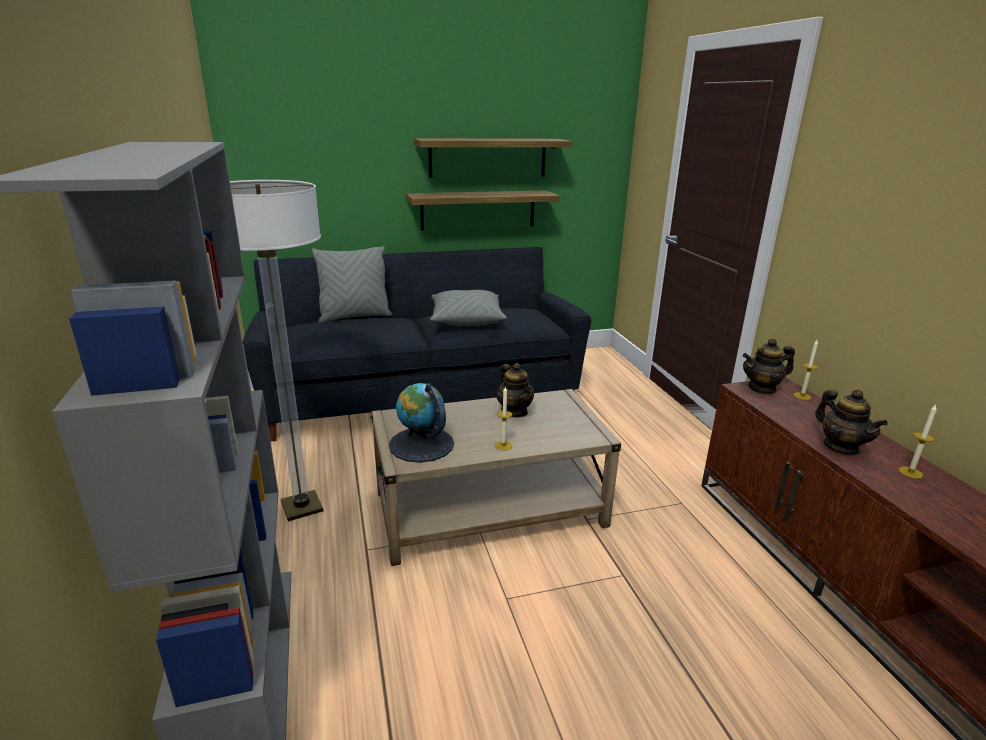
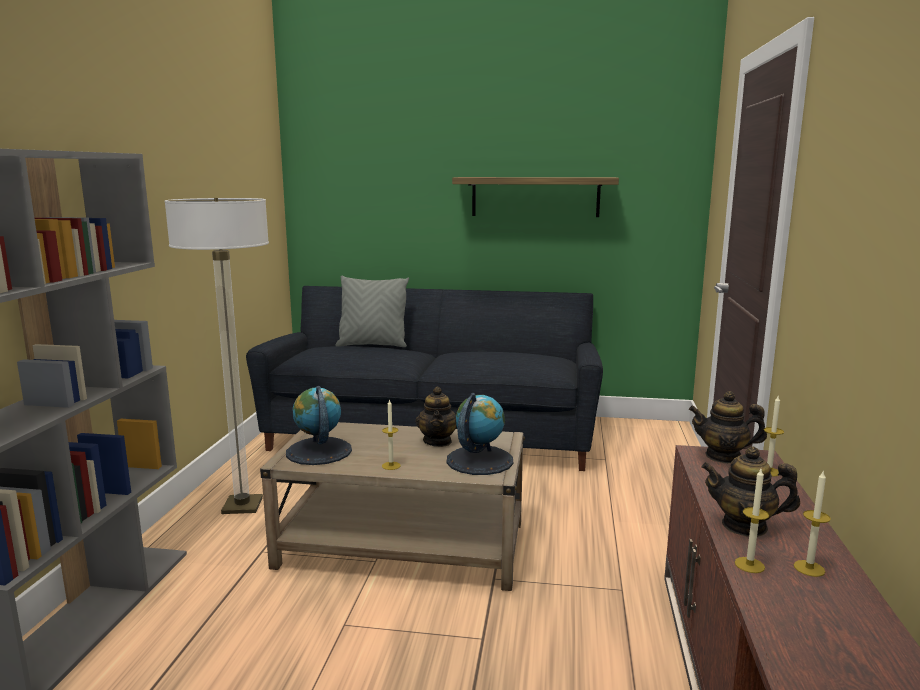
camera: 25 degrees right, 10 degrees down
shelf [406,190,559,230] -> none
grey pillow [430,290,507,327] -> none
teapot [815,390,888,455] -> teapot turned 105 degrees clockwise [702,447,800,537]
none -> globe [447,393,513,475]
none -> candle [735,469,769,573]

